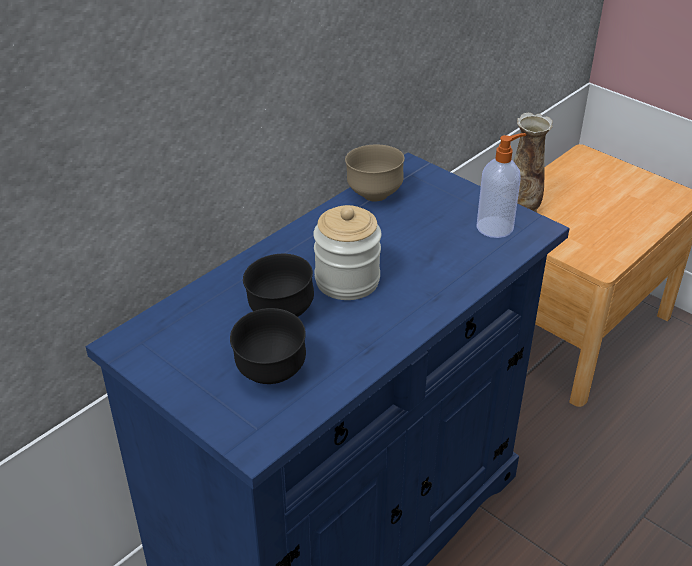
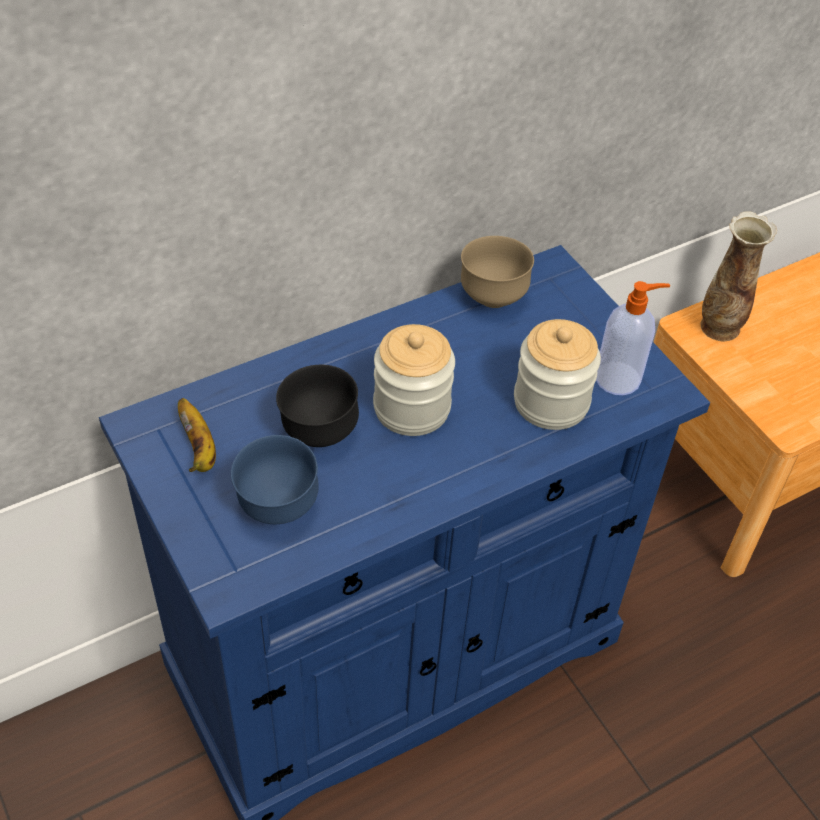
camera: 15 degrees right, 10 degrees up
black bowl [230,308,306,384] -> blue bowl [231,435,319,524]
none -> banana [178,398,216,472]
none -> jar [514,319,601,430]

